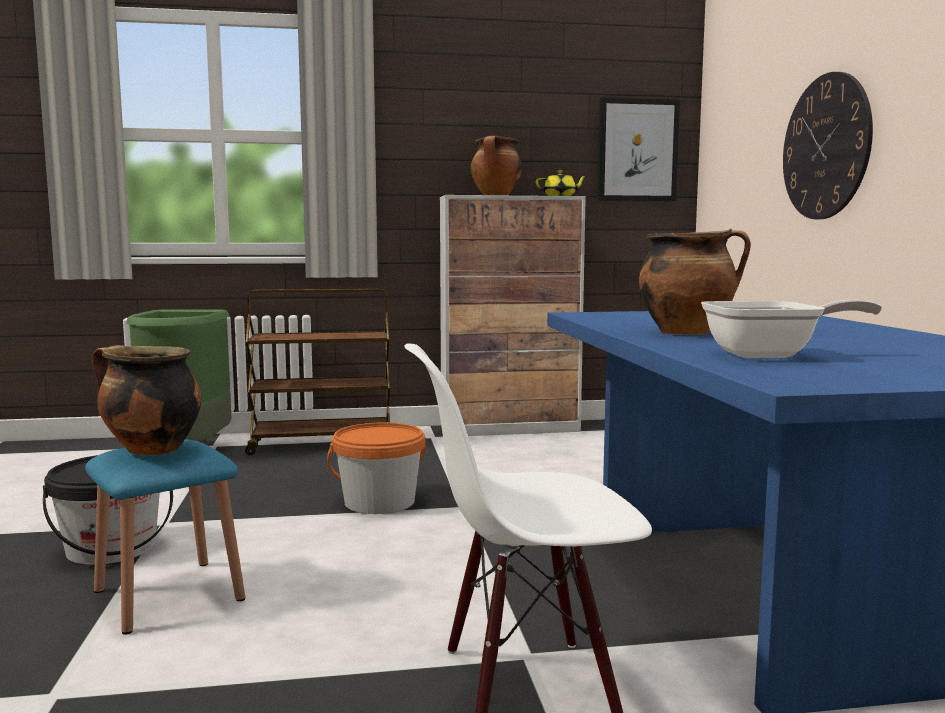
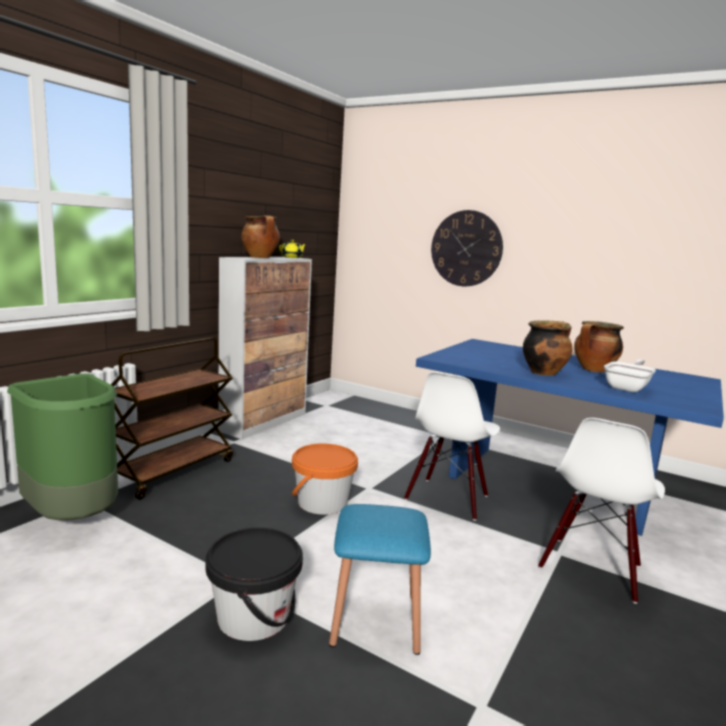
camera: 50 degrees left, 5 degrees up
cooking pot [92,345,201,455] -> cooking pot moved to [574,321,624,372]
picture [598,98,680,201] -> none
none -> white chair [404,372,500,521]

